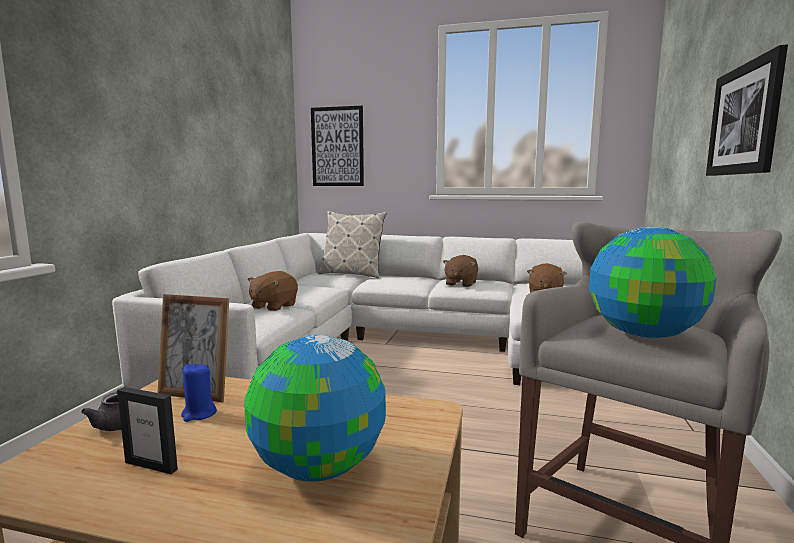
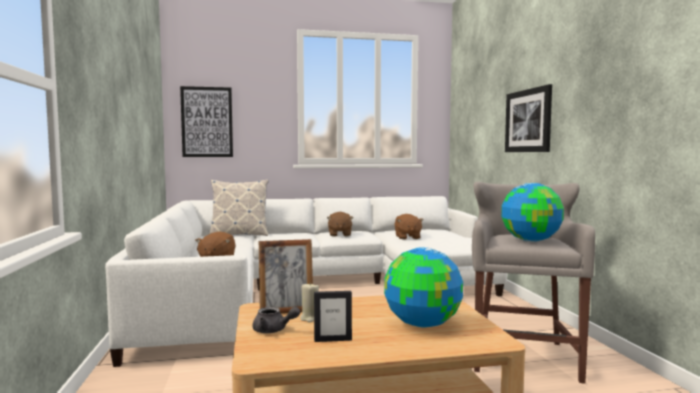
camera: 25 degrees left, 5 degrees down
blue candle [181,363,217,422] -> beige candle [300,282,319,322]

